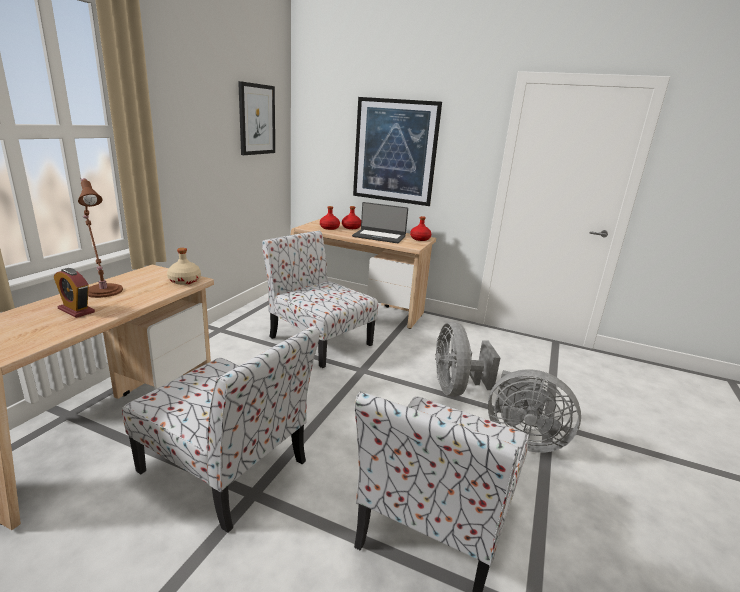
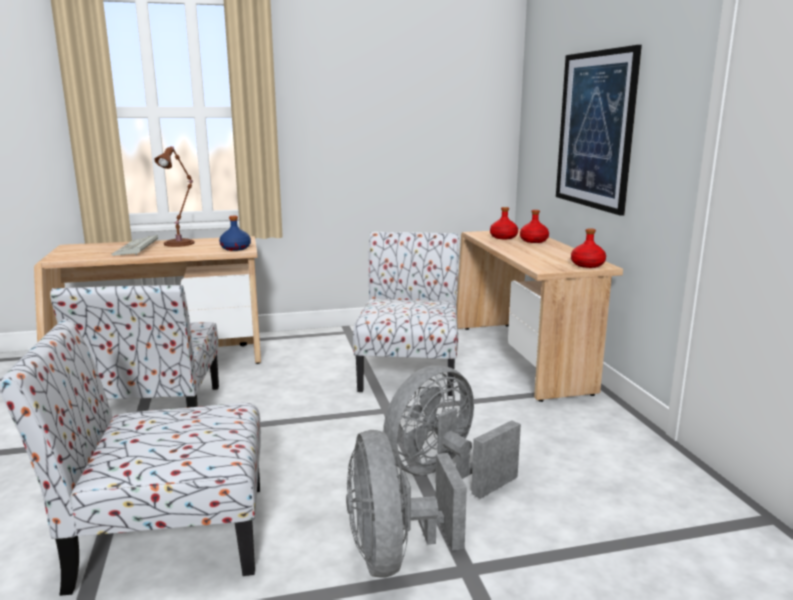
camera: 55 degrees right, 5 degrees down
alarm clock [54,268,95,318] -> keyboard [111,235,158,256]
beige bottle [167,248,201,285] -> blue bottle [219,216,251,251]
picture [238,81,275,155] -> none
laptop [352,202,408,243] -> none

